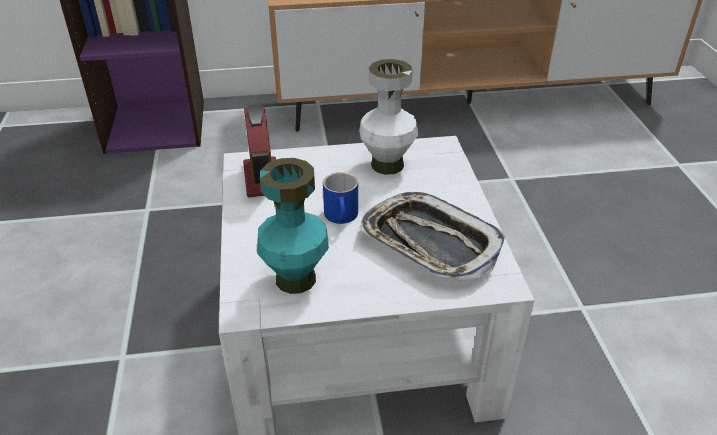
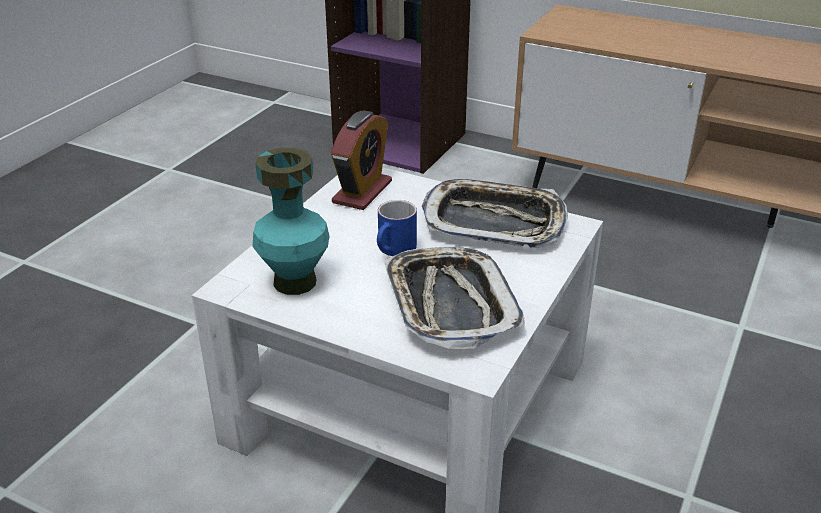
camera: 35 degrees right, 5 degrees down
white vase [359,59,418,175] -> tray [422,179,568,248]

